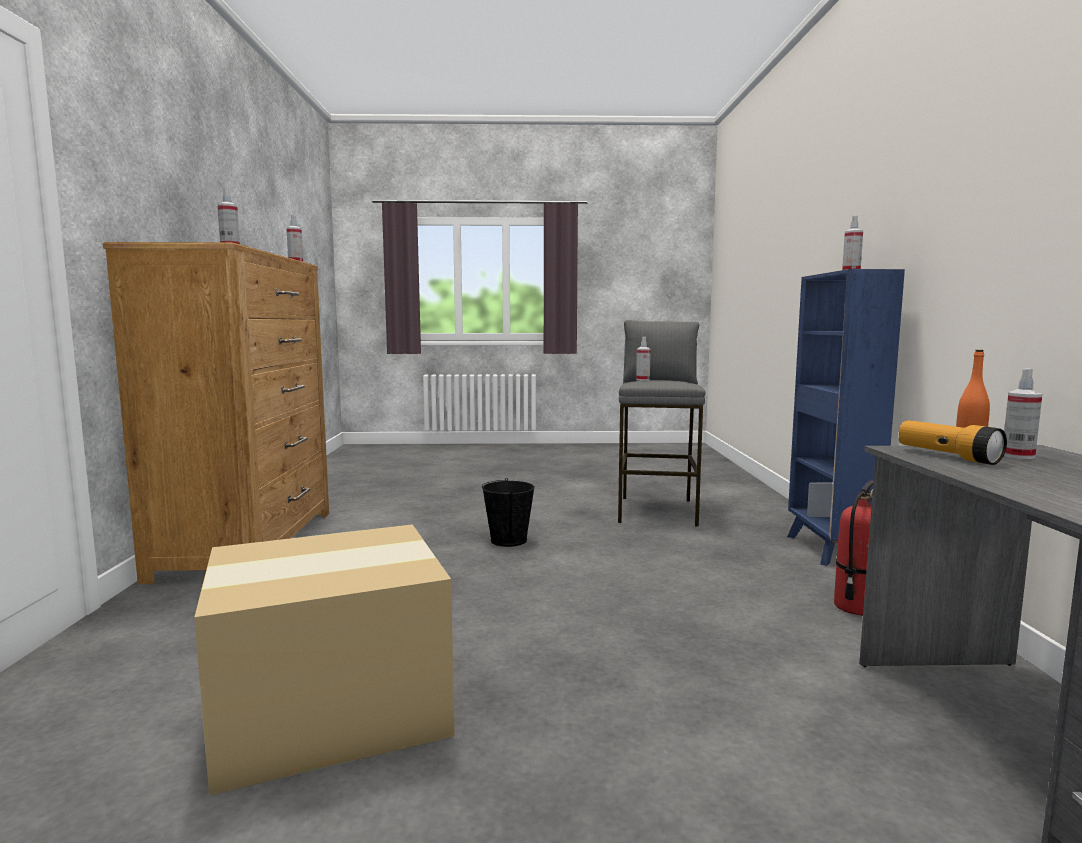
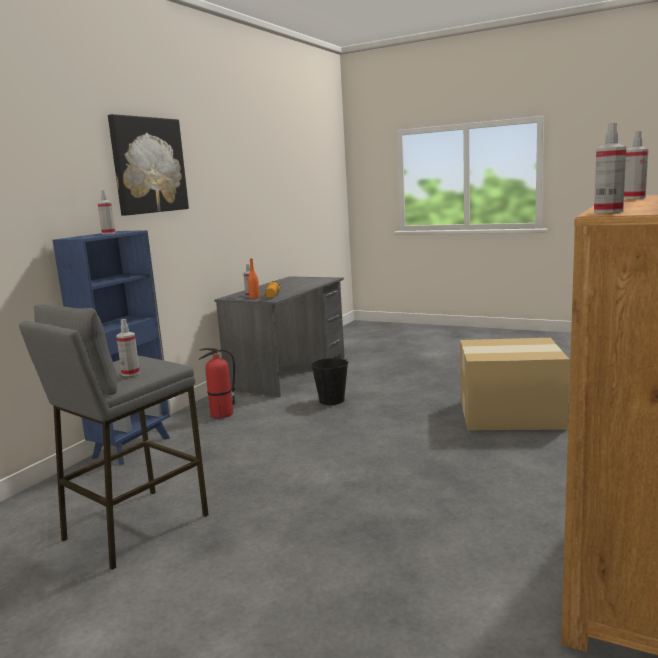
camera: 150 degrees left, 5 degrees up
black bucket [482,478,535,547] -> black bucket moved to [311,356,348,405]
none -> picture [108,114,189,216]

